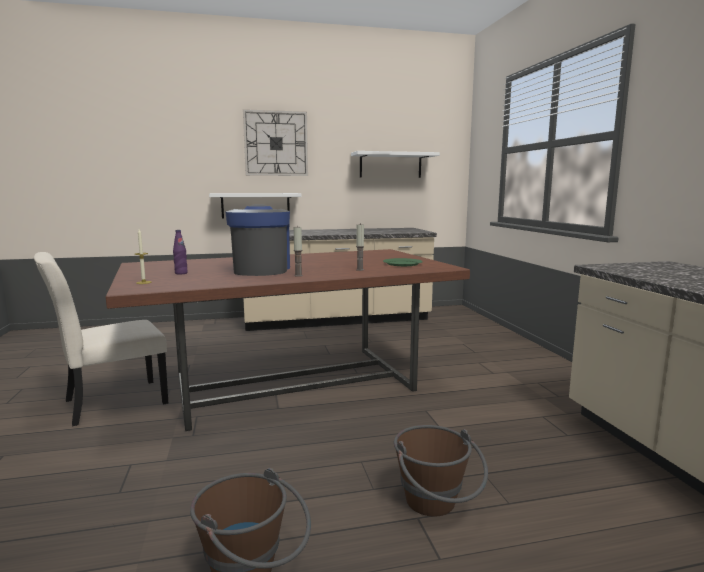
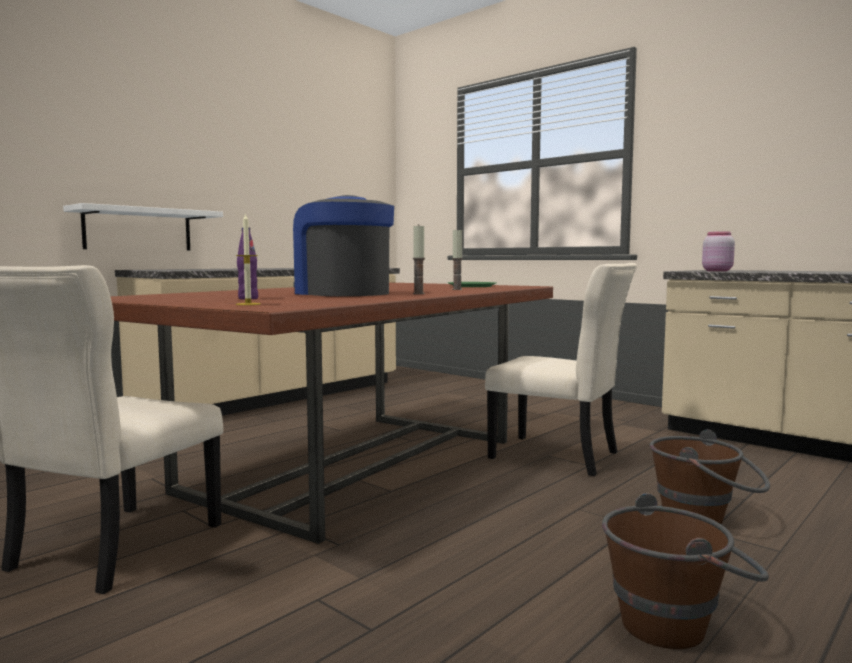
camera: 35 degrees left, 5 degrees down
wall clock [243,109,308,176] -> none
white shelf [351,151,440,178] -> none
none -> beige chair [485,263,637,476]
none -> pink jar [702,231,735,271]

